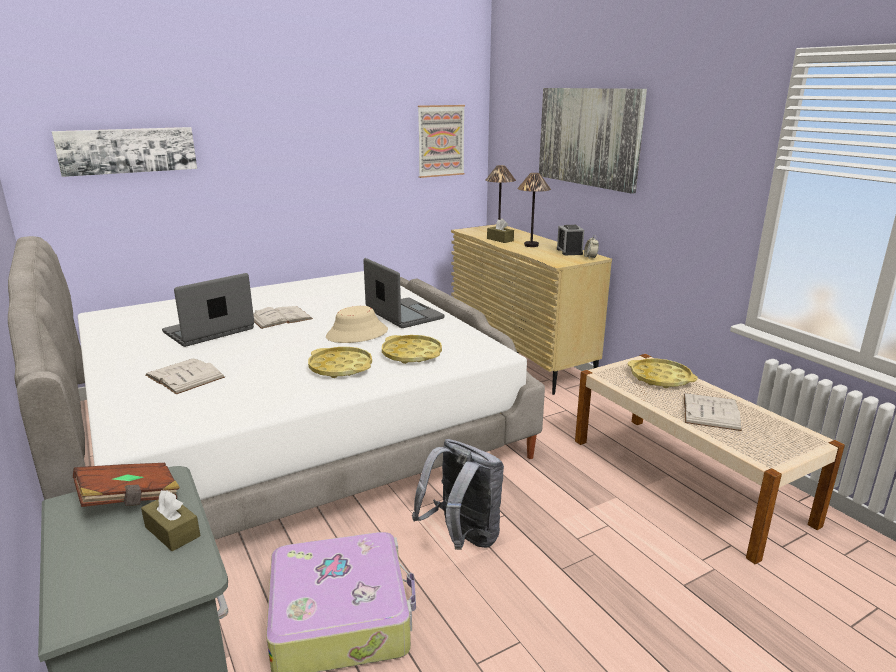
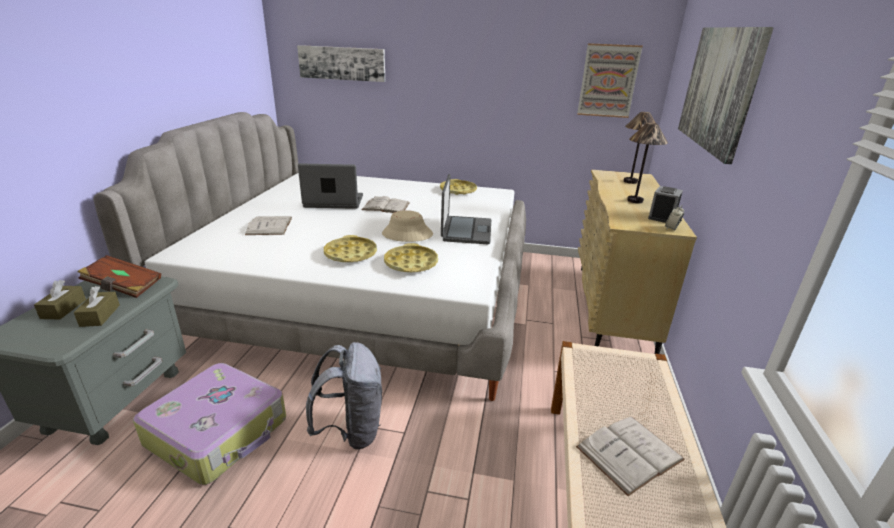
camera: 40 degrees right, 5 degrees up
brown tissue box [487,218,514,243] -> brown tissue box moved to [34,280,86,320]
yellow tray [628,359,698,388] -> yellow tray moved to [440,179,477,195]

